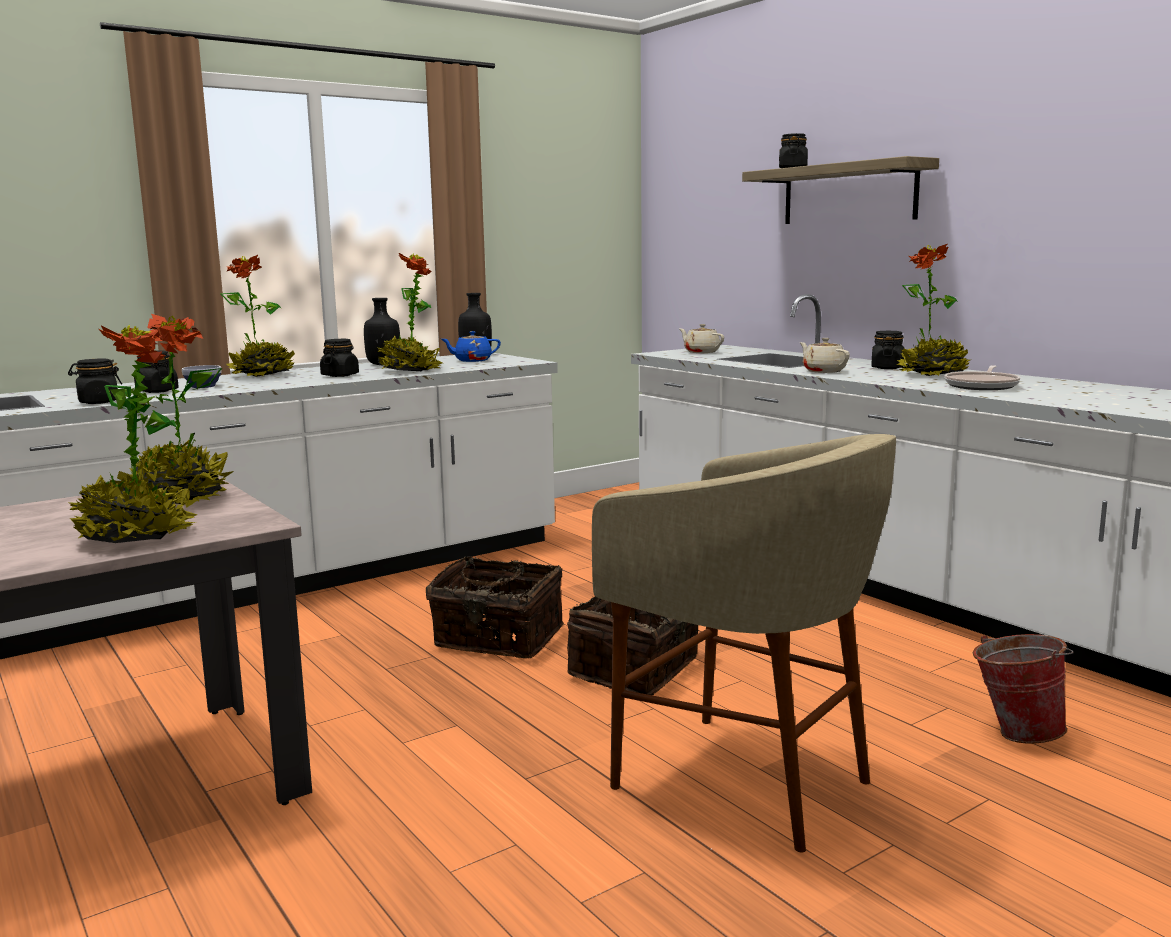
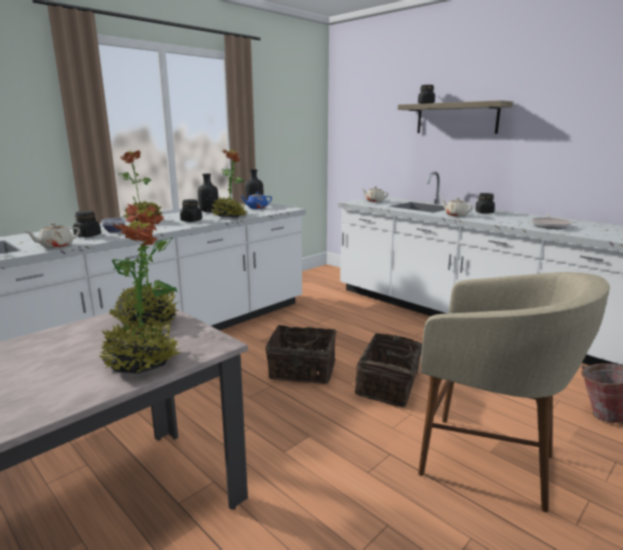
camera: 10 degrees left, 5 degrees up
black jar [68,358,122,404] -> beige teapot [24,222,80,248]
potted plant [897,244,972,376] -> none

